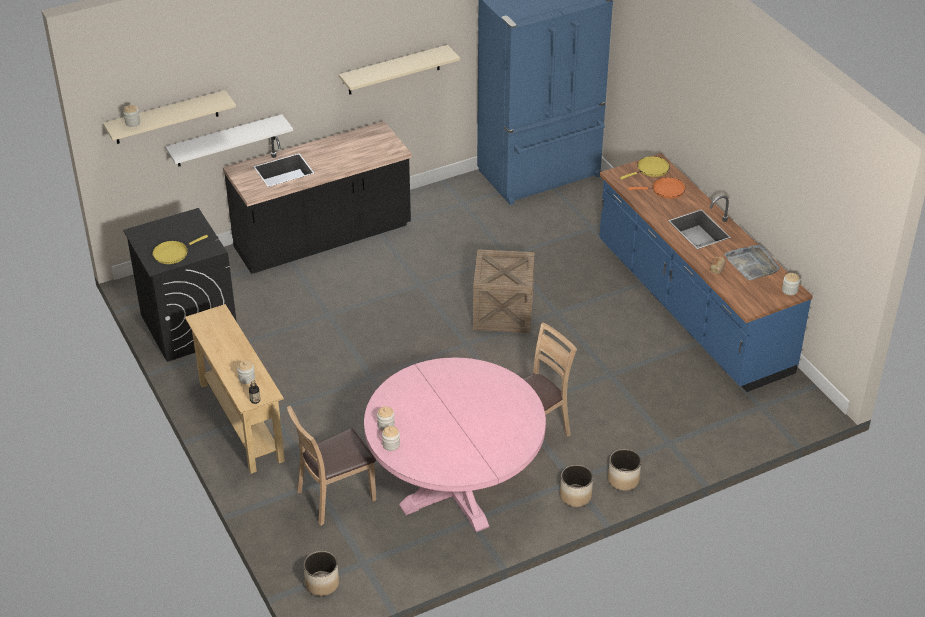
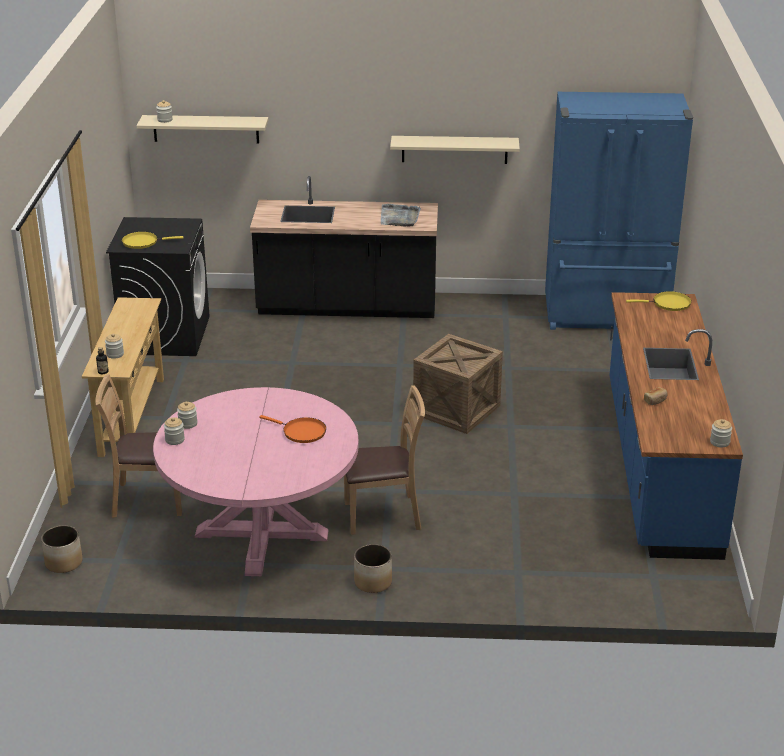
camera: 30 degrees right, 10 degrees down
white shelf [165,114,293,167] -> none
planter [608,449,641,491] -> none
orange frying pan [628,177,686,199] -> orange frying pan moved to [259,415,326,443]
grey tray [724,245,780,280] -> grey tray moved to [381,204,421,226]

